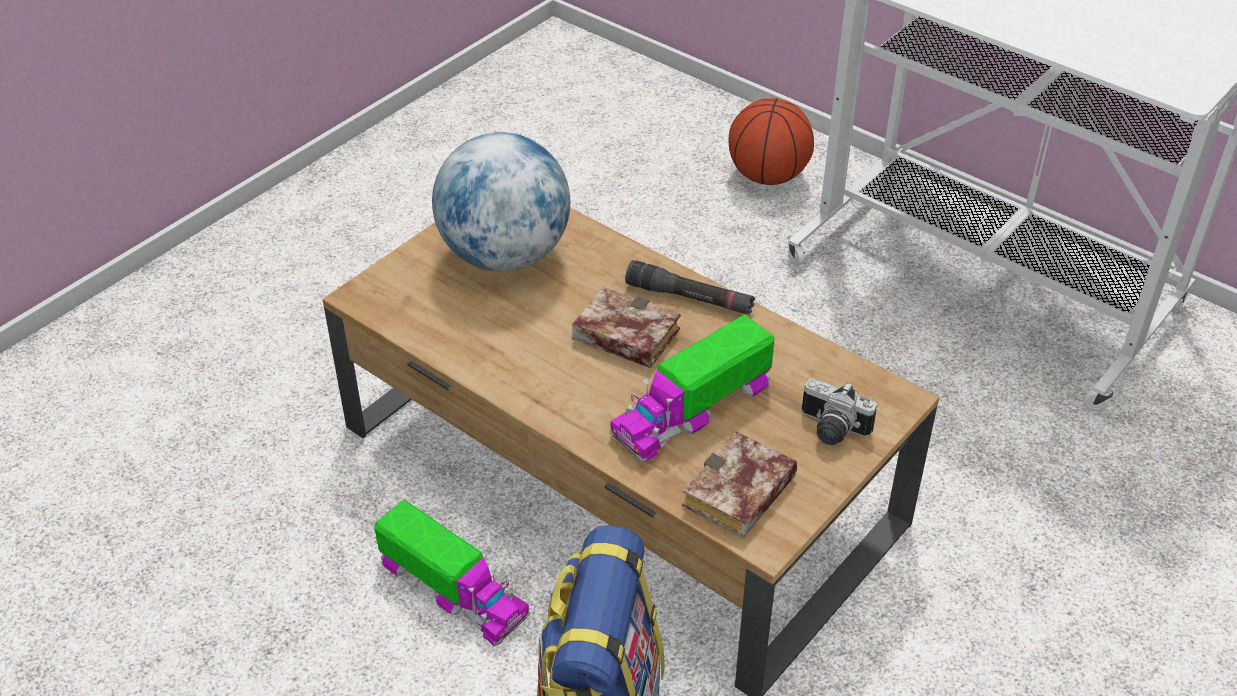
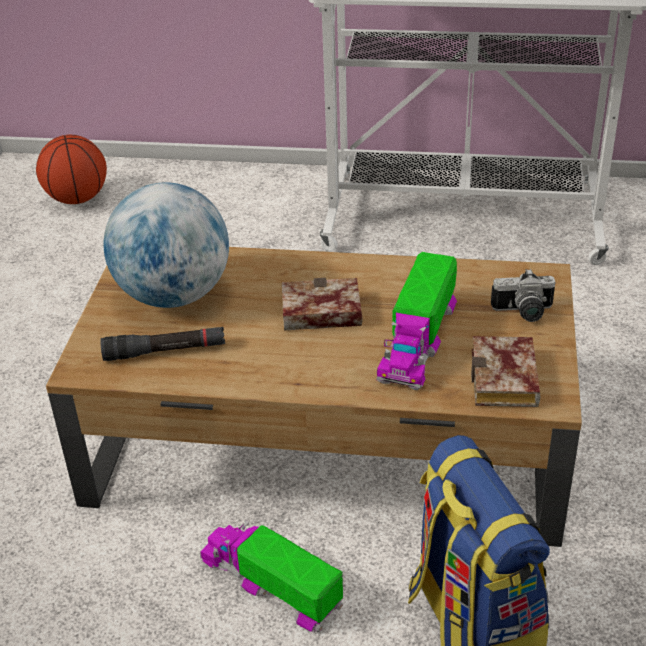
camera: 30 degrees left, 5 degrees down
toy truck [374,500,530,646] -> toy truck turned 150 degrees counterclockwise [200,521,343,632]
black flashlight [625,260,755,315] -> black flashlight moved to [100,327,225,361]
basketball [728,98,814,185] -> basketball moved to [36,135,107,204]

